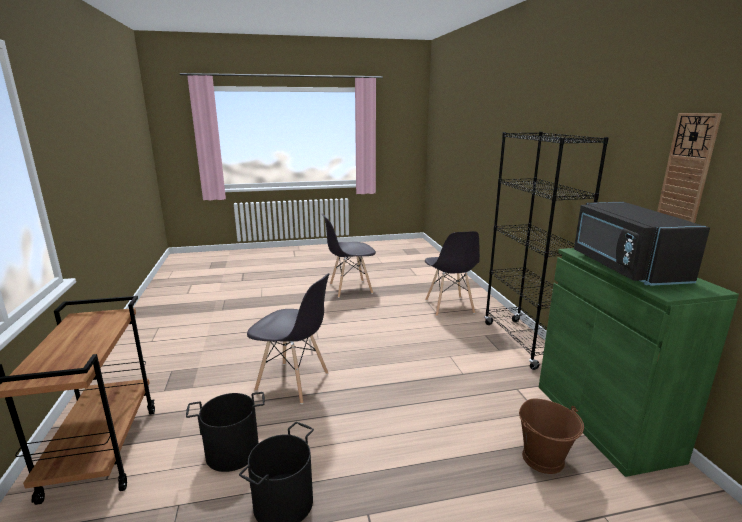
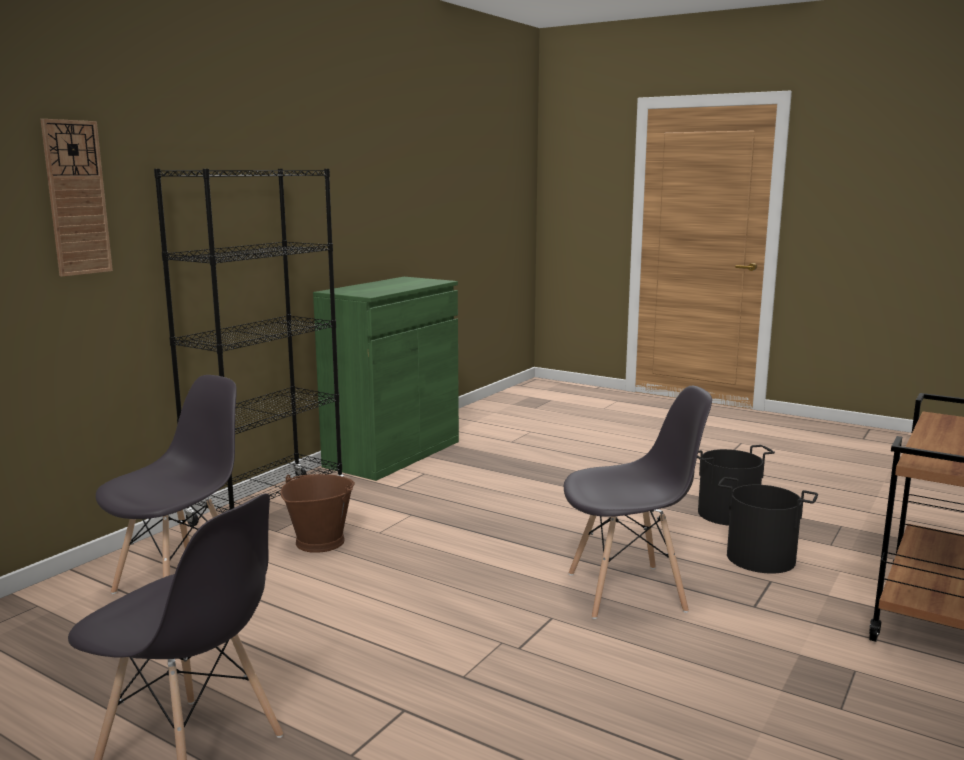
camera: 135 degrees left, 5 degrees down
grey chair [247,273,329,404] -> grey chair turned 105 degrees clockwise [564,386,712,619]
brown bucket [519,399,584,474] -> brown bucket moved to [280,474,355,553]
black microwave [574,202,710,286] -> none
wall clock [657,113,722,223] -> wall clock moved to [41,119,113,277]

